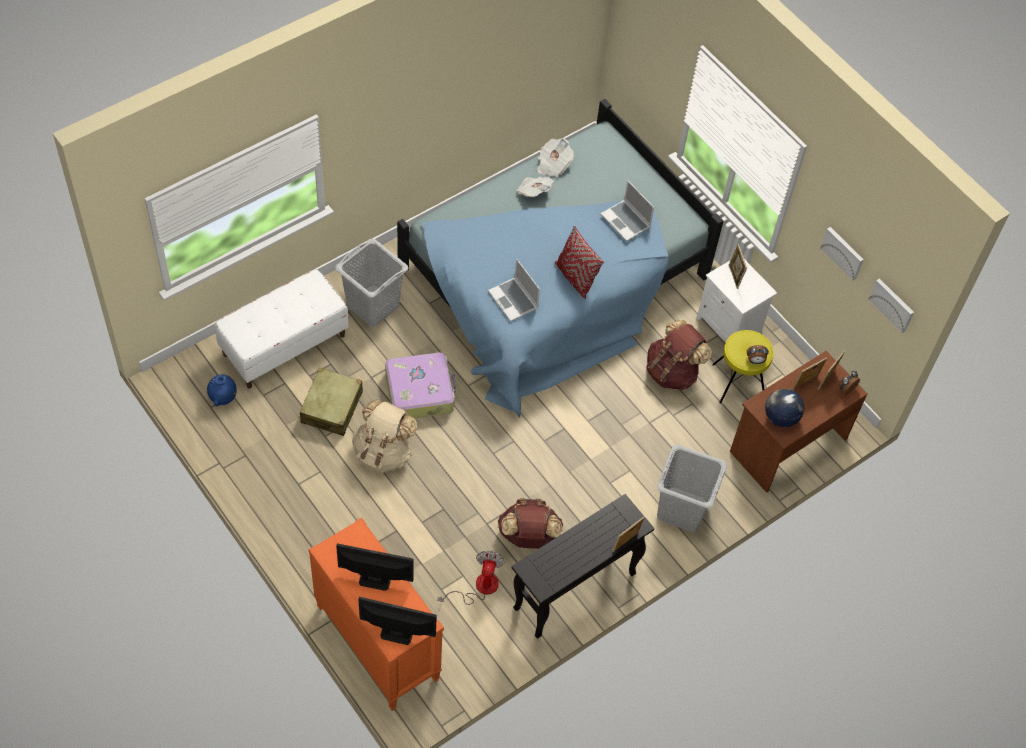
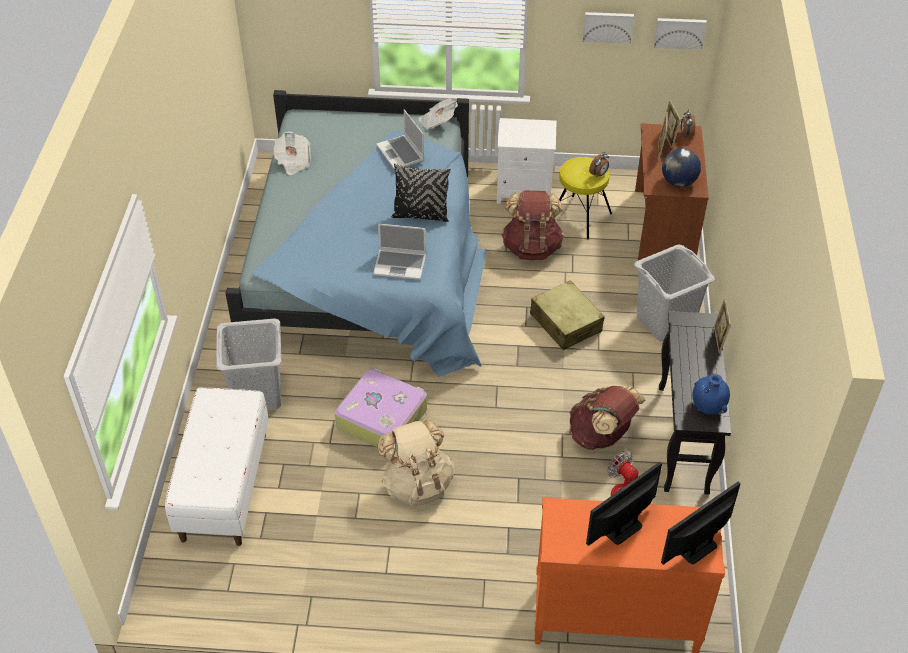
camera: 45 degrees left, 10 degrees down
blue vase [207,374,237,406] -> blue vase moved to [692,374,730,414]
beige suitcase [300,368,363,436] -> beige suitcase moved to [530,280,605,350]
newspaper [516,177,554,197] -> newspaper moved to [418,98,458,130]
red pillow [555,226,604,299] -> black pillow [392,164,451,222]
laptop [601,181,654,241] -> laptop turned 60 degrees clockwise [376,109,424,170]
picture frame [729,244,747,289] -> none

